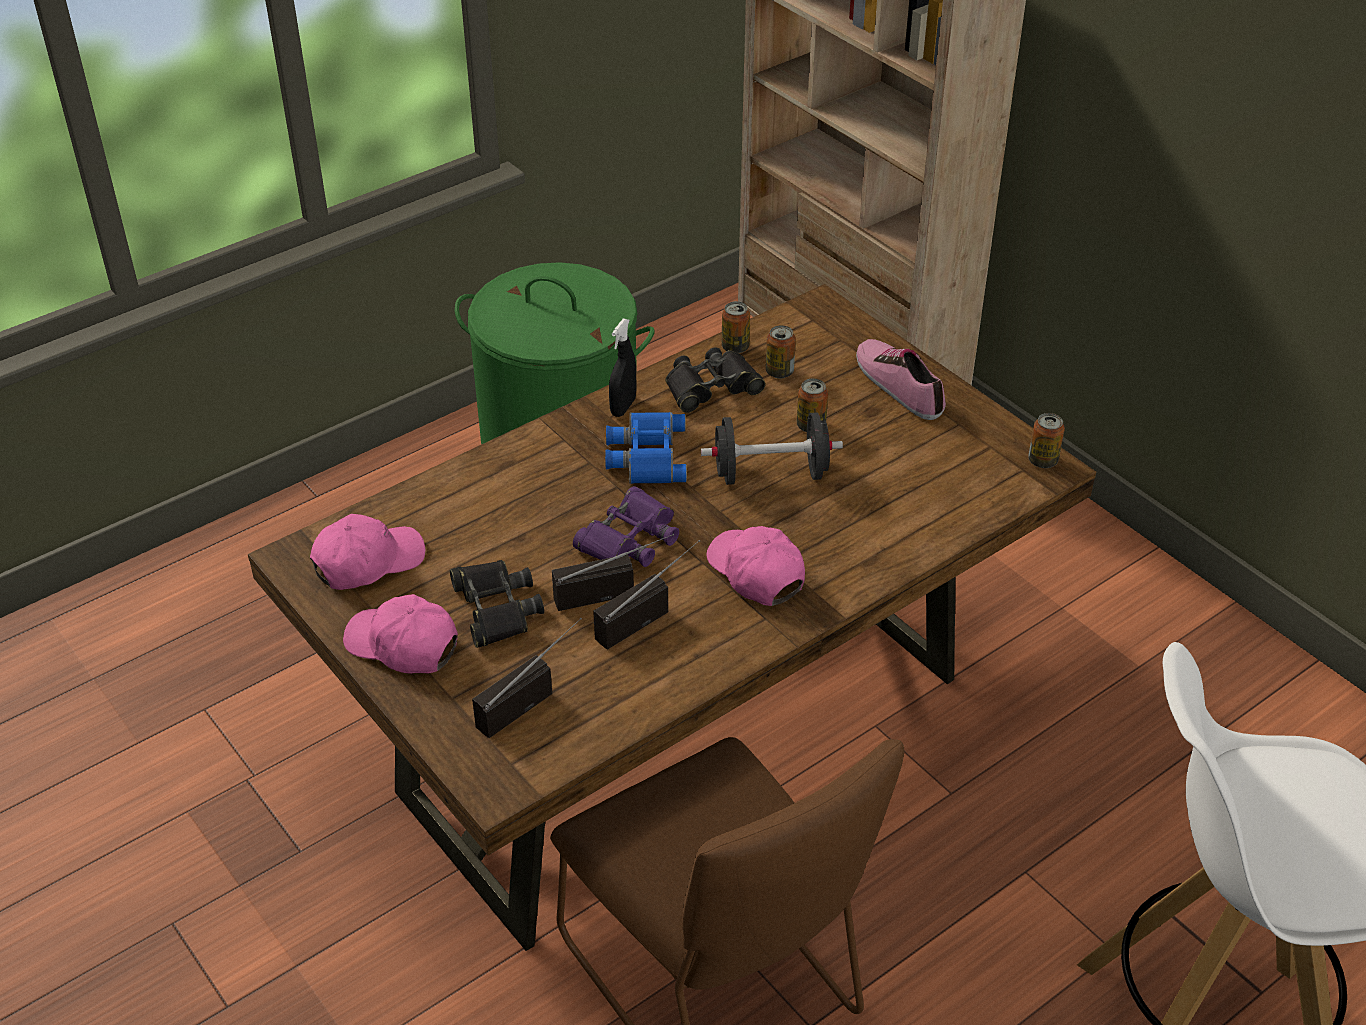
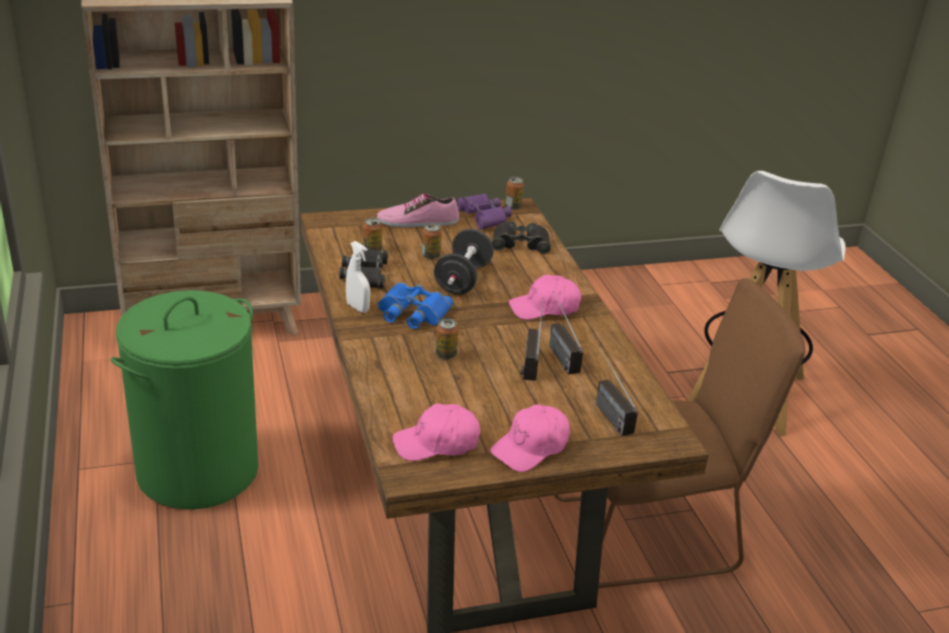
camera: 70 degrees left, 10 degrees down
pink cap [310,514,425,590] -> pink cap turned 90 degrees counterclockwise [393,404,480,461]
black binoculars [450,560,544,648] -> black binoculars moved to [492,221,551,254]
purple binoculars [573,486,679,567] -> purple binoculars moved to [457,193,512,230]
black spray bottle [609,319,637,417] -> white spray bottle [346,241,370,313]
can [722,301,750,353] -> can moved to [435,318,459,359]

